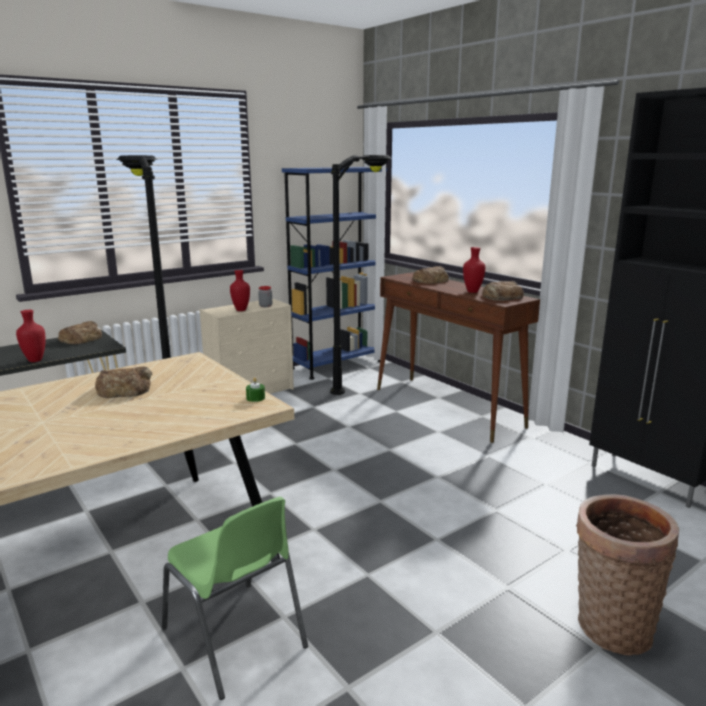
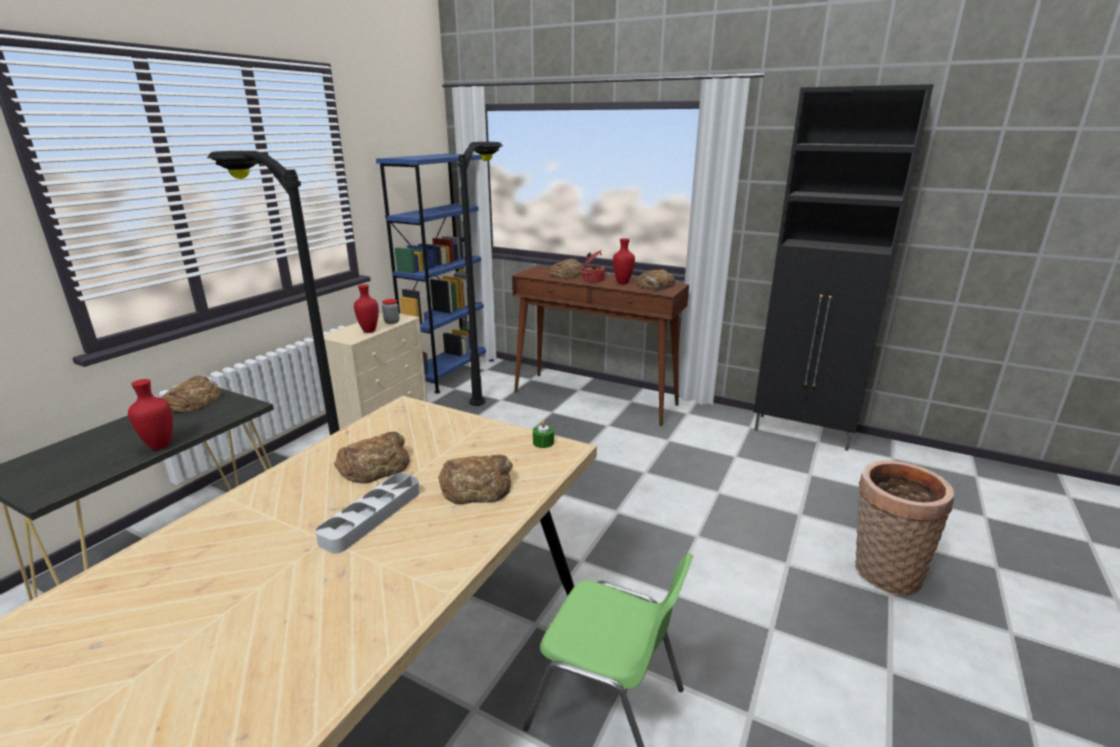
camera: 25 degrees left, 5 degrees up
none -> grey tray [315,473,420,554]
none -> bread [438,455,513,504]
none -> cooking pot [582,250,605,282]

